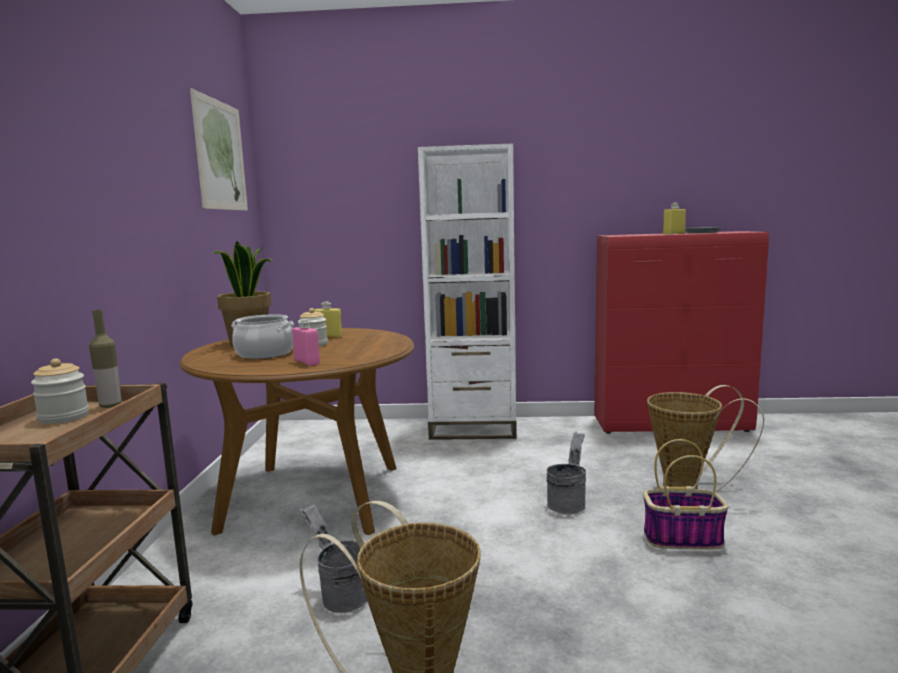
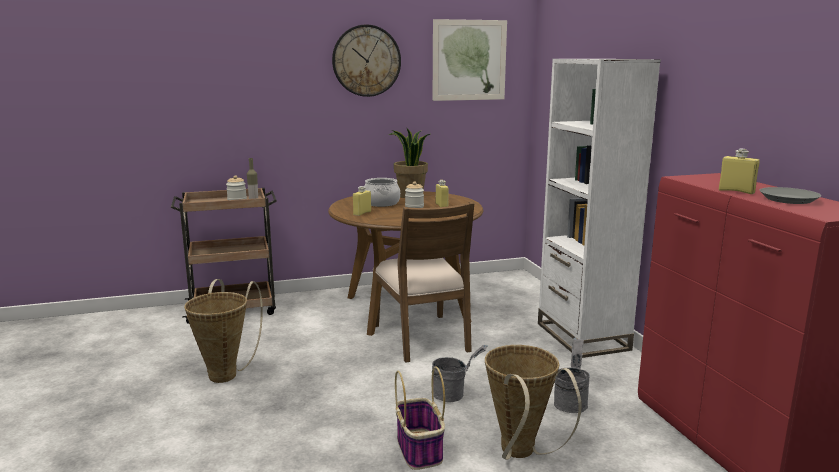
camera: 70 degrees right, 5 degrees up
pink bottle [292,319,320,366] -> yellow bottle [353,186,371,216]
grey bucket [300,505,368,613] -> grey bucket moved to [554,337,590,413]
none -> wall clock [332,24,401,97]
none -> brown chair [373,202,474,363]

